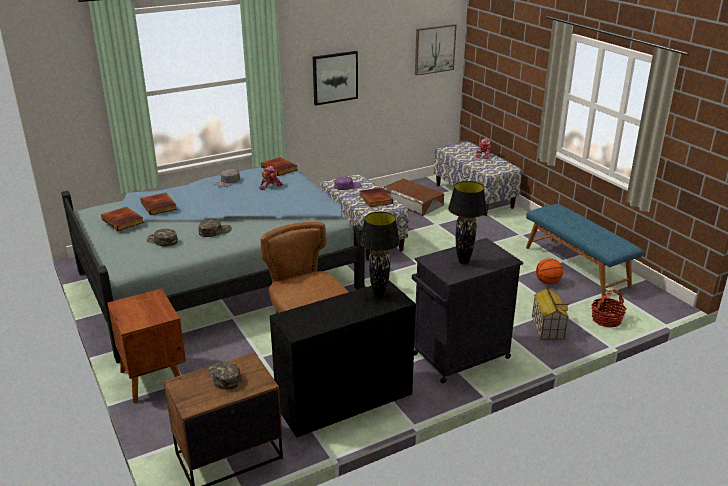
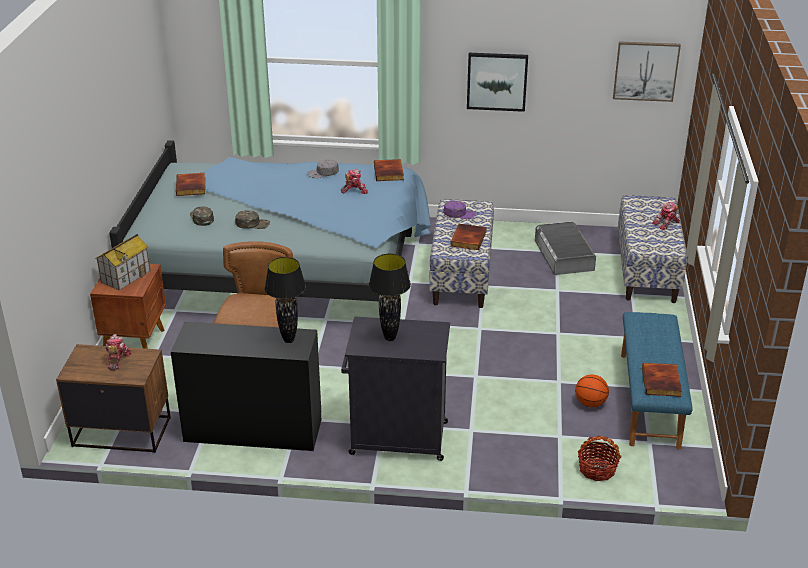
camera: 35 degrees right, 5 degrees up
book [140,193,177,216] -> book moved to [642,363,682,397]
green cap [208,362,241,390] -> toy robot [106,334,131,371]
brown storage box [383,179,444,216] -> grey storage box [535,222,596,275]
toy house [532,287,569,340] -> toy house moved to [96,234,151,290]

